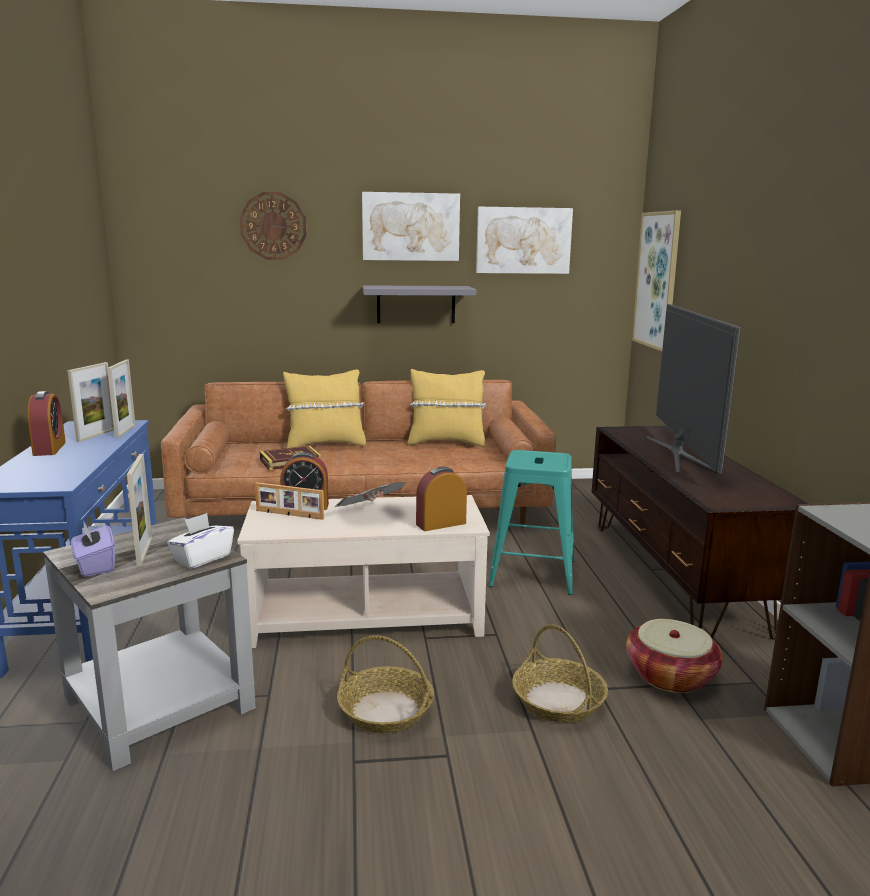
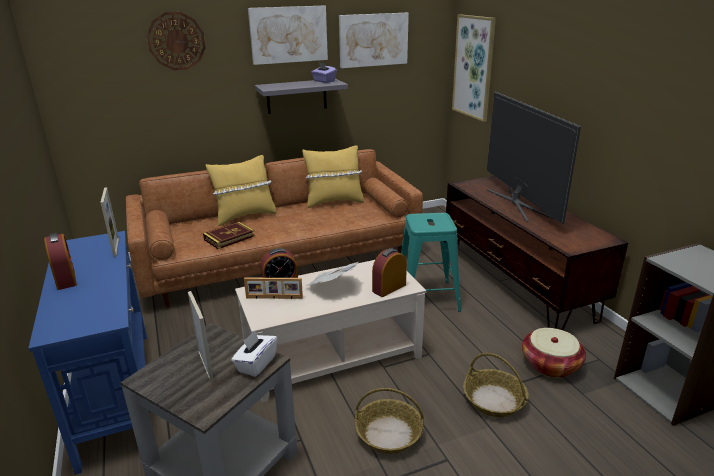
camera: 15 degrees left, 10 degrees up
picture frame [67,362,114,442] -> none
purple tissue box [71,522,115,577] -> purple tissue box moved to [311,63,337,83]

